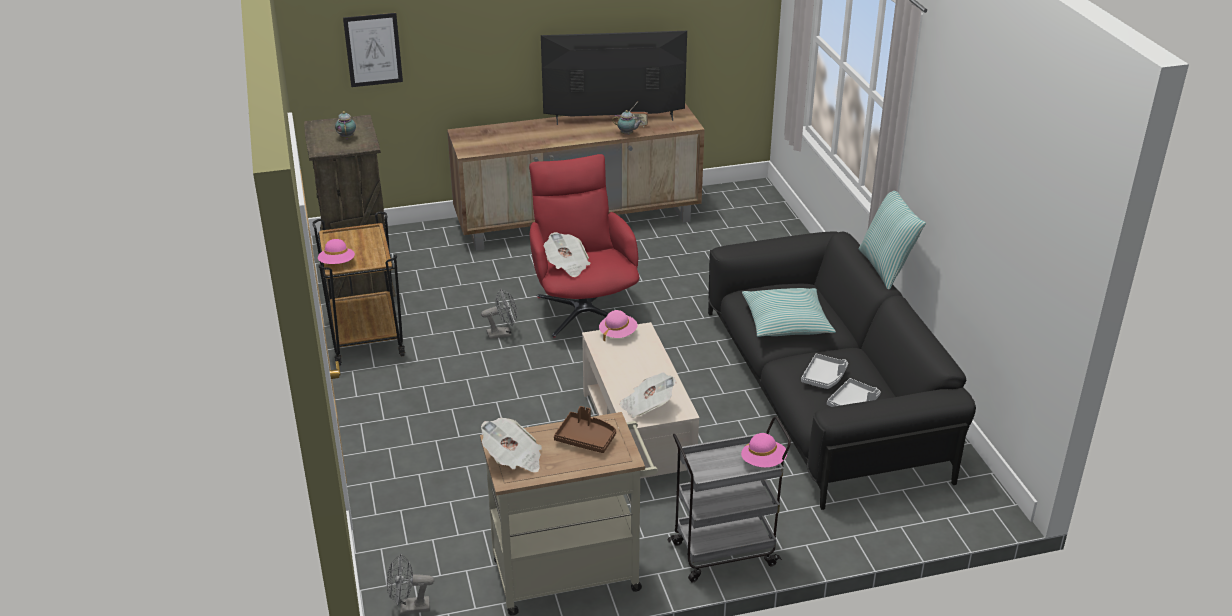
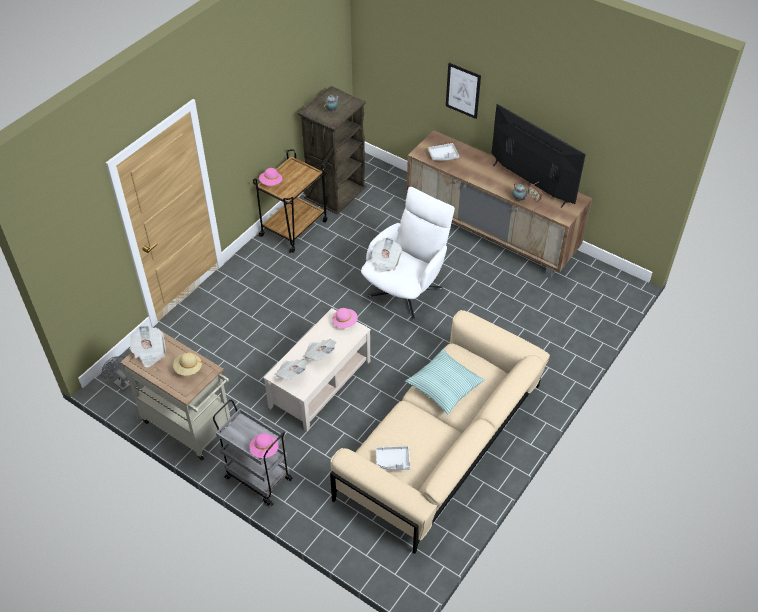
camera: 50 degrees right, 15 degrees up
picture [343,13,403,87] -> picture moved to [446,63,481,119]
grey fan [481,289,517,339] -> none
red armchair [529,154,639,338] -> white armchair [361,187,455,320]
brown tray [554,406,616,453] -> beige hat [173,352,203,375]
black sofa [708,231,976,510] -> beige sofa [330,310,550,554]
grey tray [801,354,848,389] -> grey tray moved to [428,143,459,161]
pillow [859,191,926,289] -> none
none -> newspaper [303,339,337,361]

